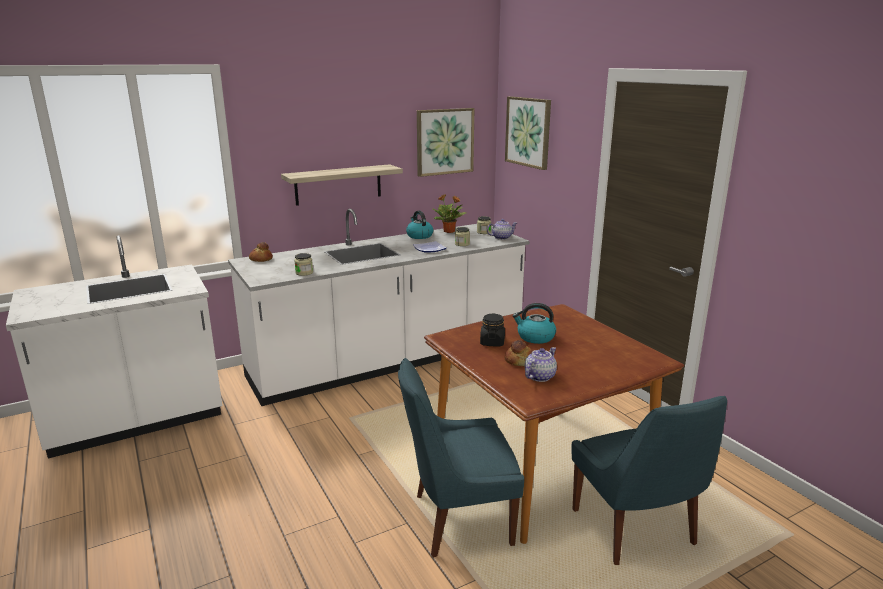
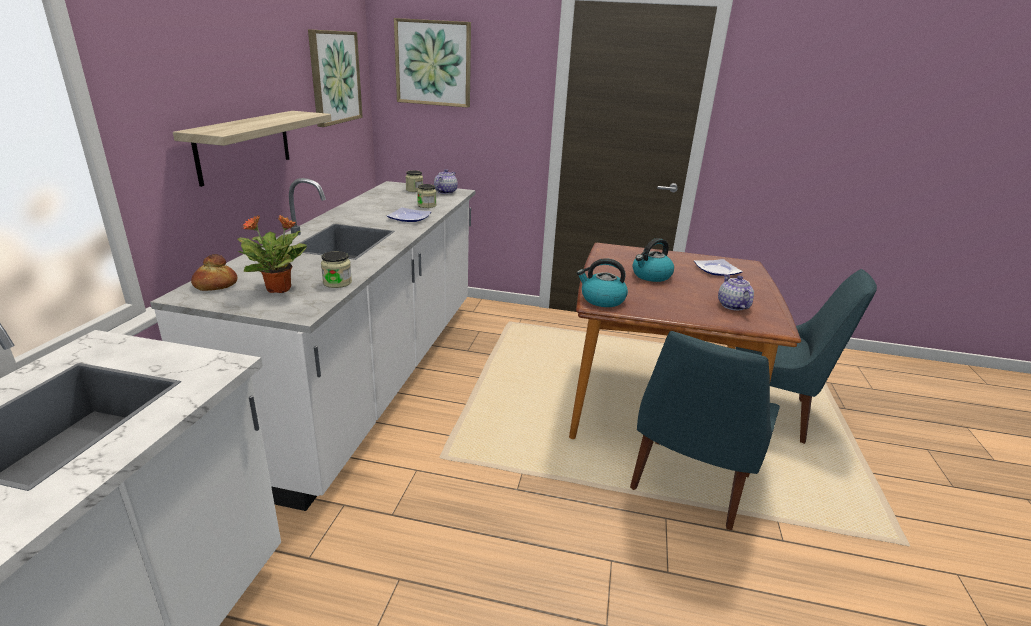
camera: 50 degrees left, 5 degrees up
kettle [406,211,433,239] -> kettle moved to [577,258,628,307]
potted plant [432,194,466,233] -> potted plant moved to [237,215,307,293]
black jar [480,314,505,346] -> none
bread [504,340,533,366] -> none
none -> plate [694,259,743,276]

